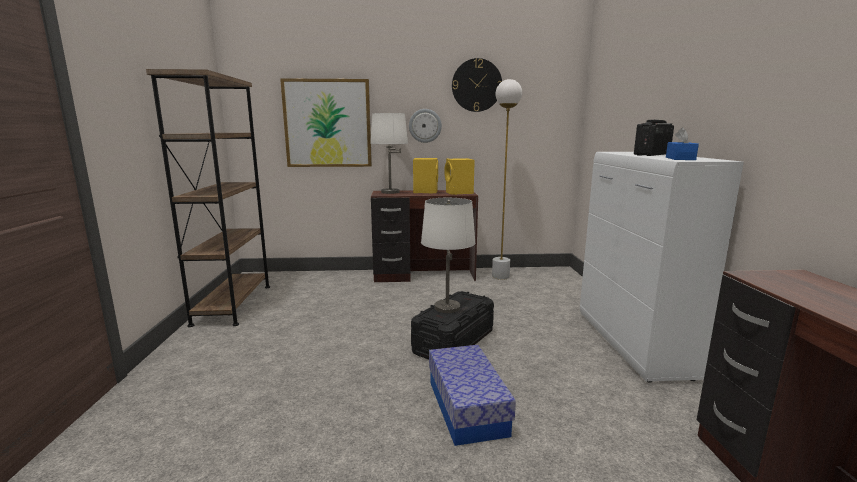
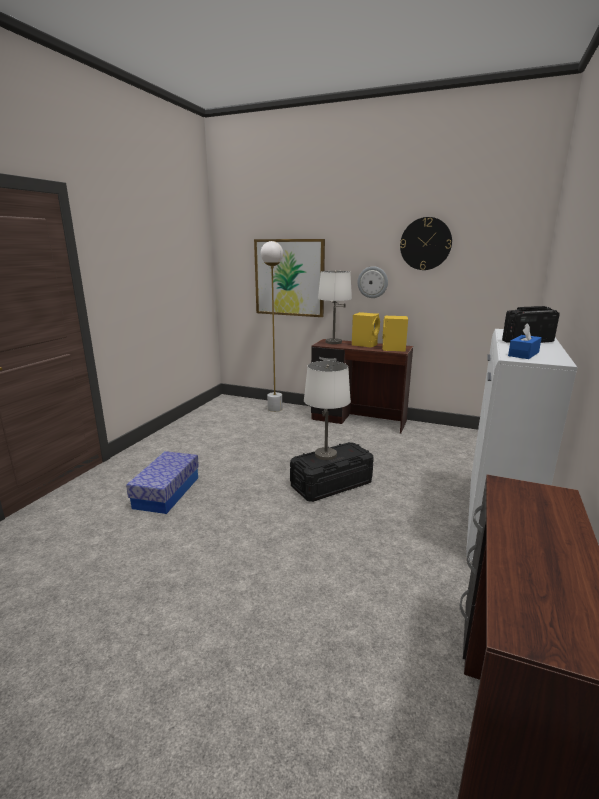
camera: 25 degrees right, 5 degrees up
brown bookcase [146,69,270,327] -> none
storage box [429,345,516,446] -> storage box moved to [126,451,199,514]
white floor lamp [492,79,522,280] -> white floor lamp moved to [261,241,283,412]

